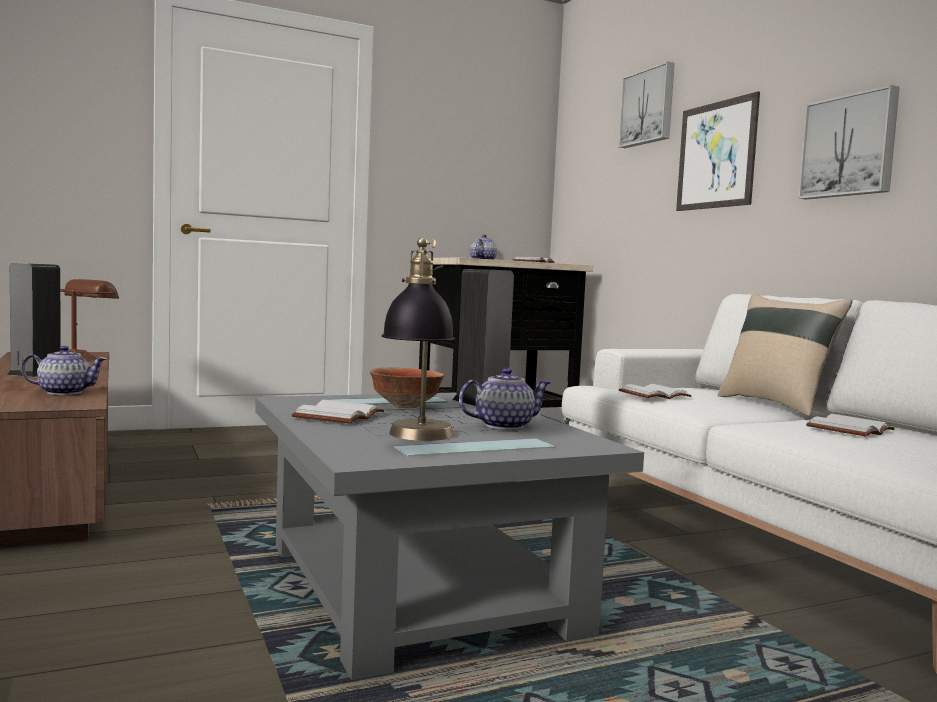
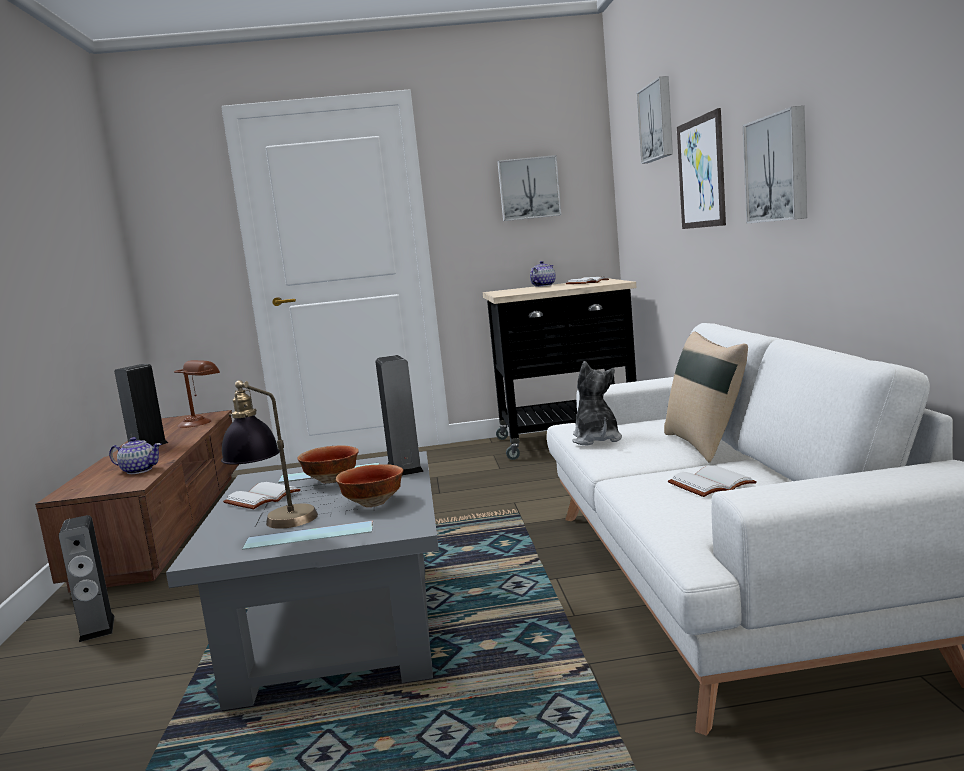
camera: 20 degrees right, 5 degrees up
teapot [459,368,551,430] -> bowl [336,464,403,507]
white book [618,384,692,399] -> plush toy [572,361,622,446]
none -> speaker [59,515,115,642]
none -> picture [497,155,561,221]

